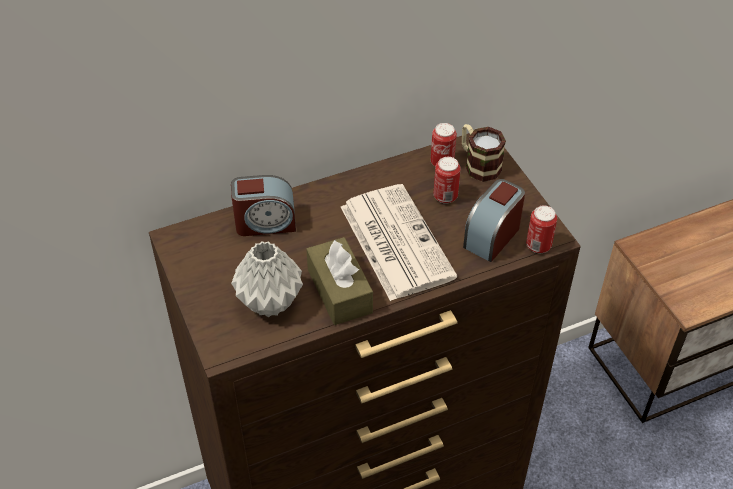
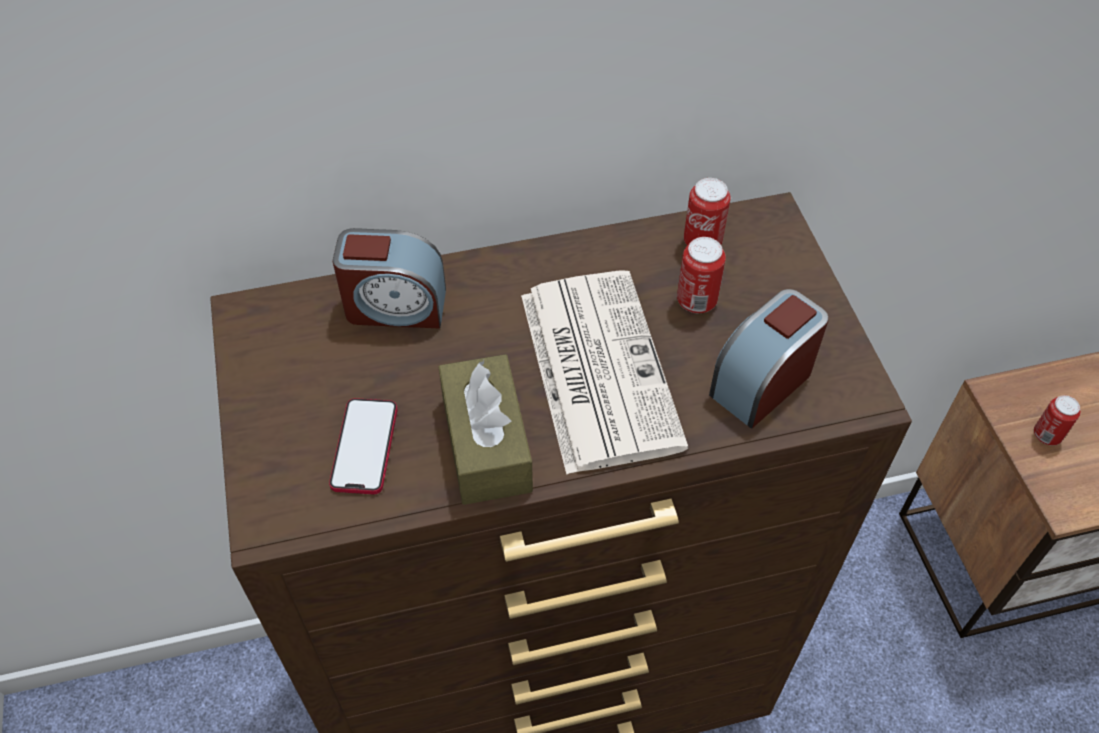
camera: 10 degrees right, 5 degrees up
grey vase [231,241,303,317] -> phone [329,398,398,495]
mug [462,124,506,182] -> none
can [526,205,557,253] -> can moved to [1034,395,1081,446]

